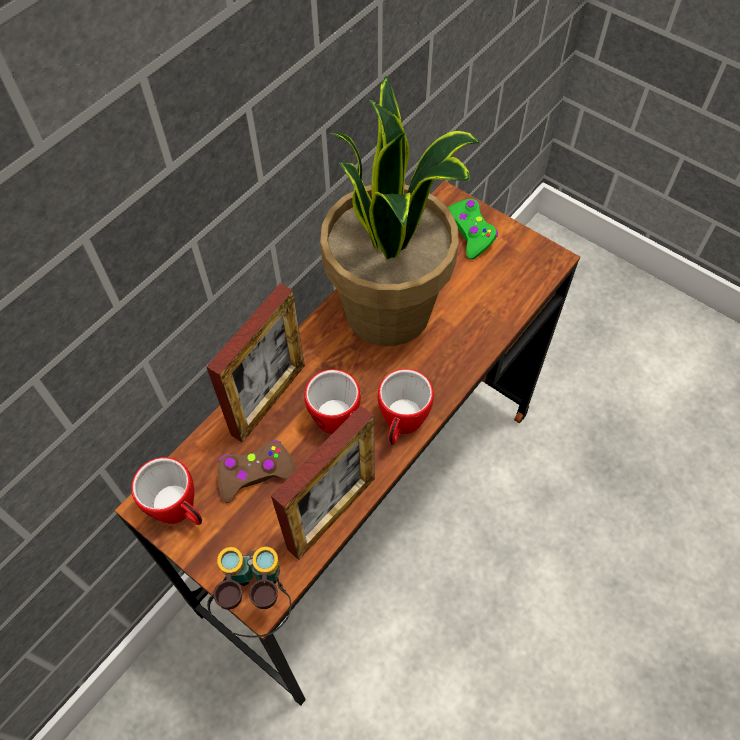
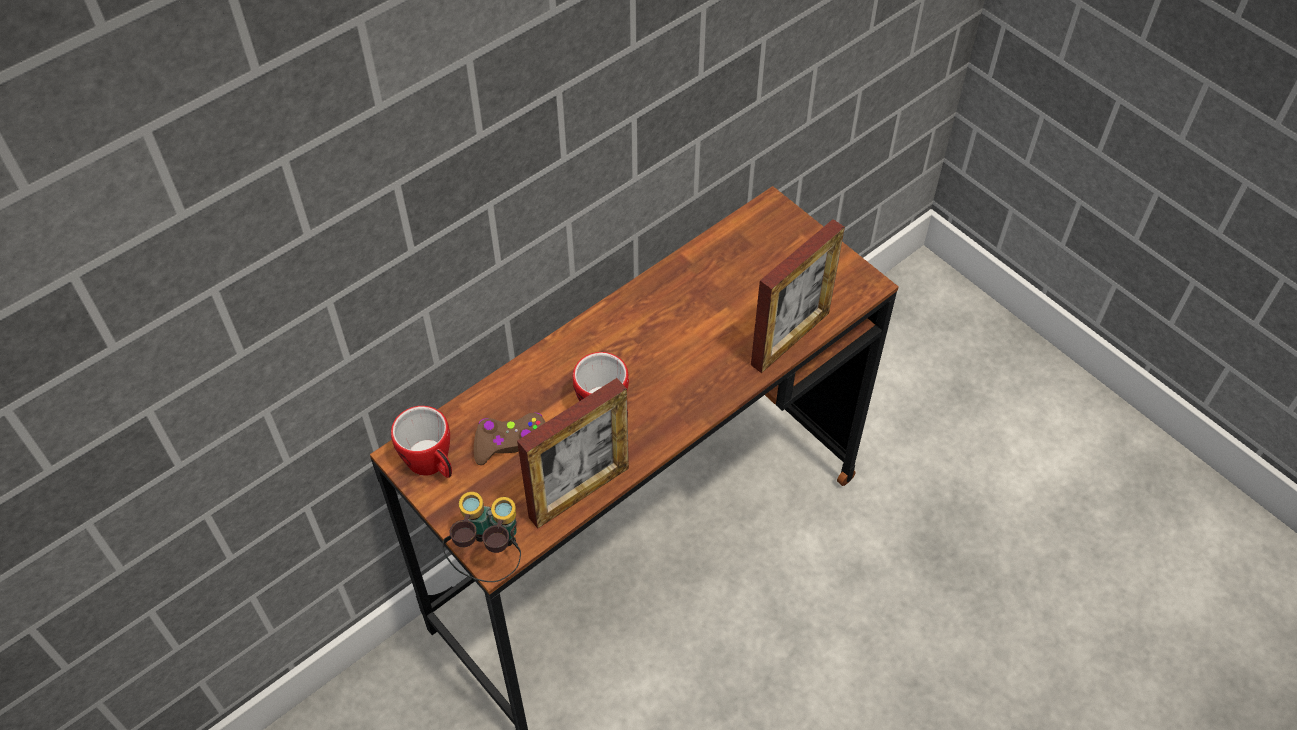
camera: 10 degrees right, 5 degrees down
picture frame [206,283,305,443] -> picture frame moved to [751,219,845,373]
potted plant [320,75,480,346] -> none
mug [378,369,434,445] -> none
green game controller [448,199,498,260] -> none

